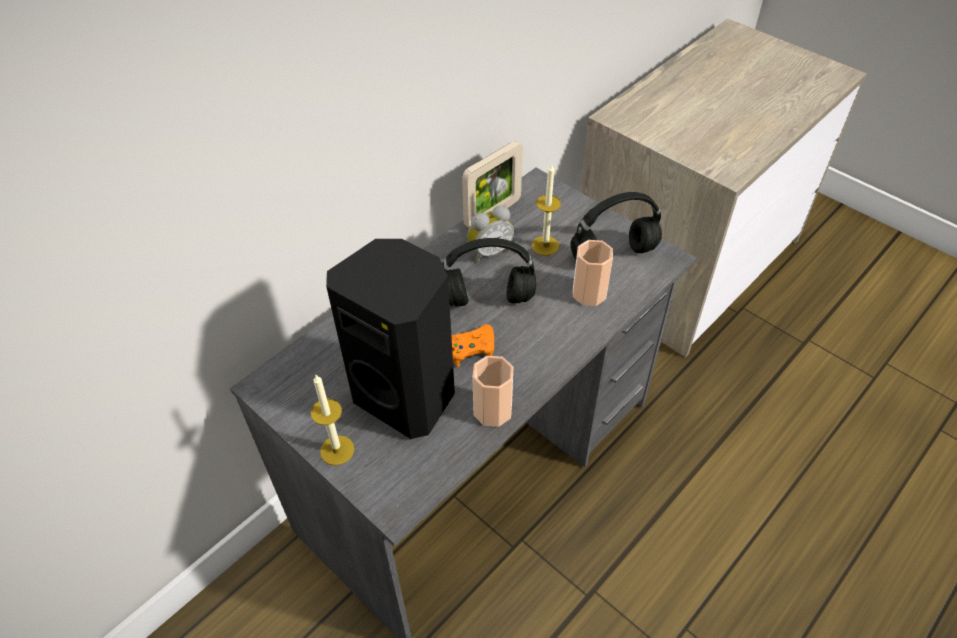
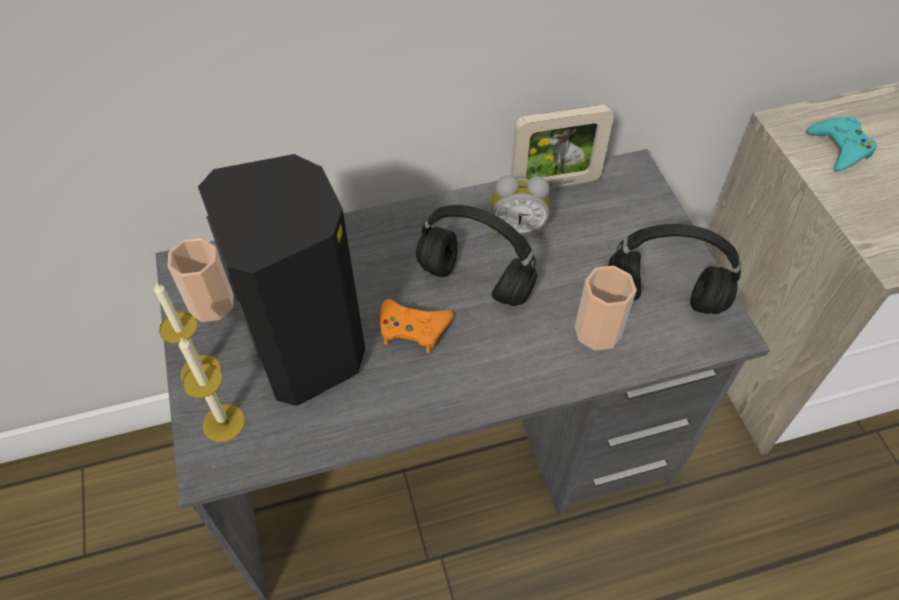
camera: 30 degrees right, 5 degrees up
cup [472,356,513,427] -> cup moved to [167,238,233,322]
candle [532,163,561,256] -> candle moved to [179,337,245,442]
none -> turquoise game controller [806,116,877,172]

